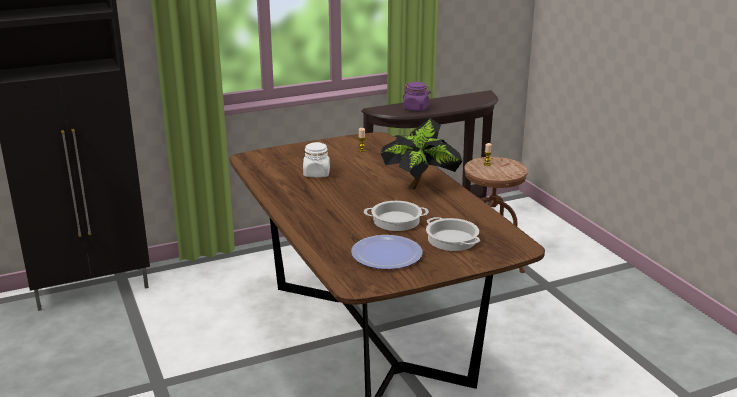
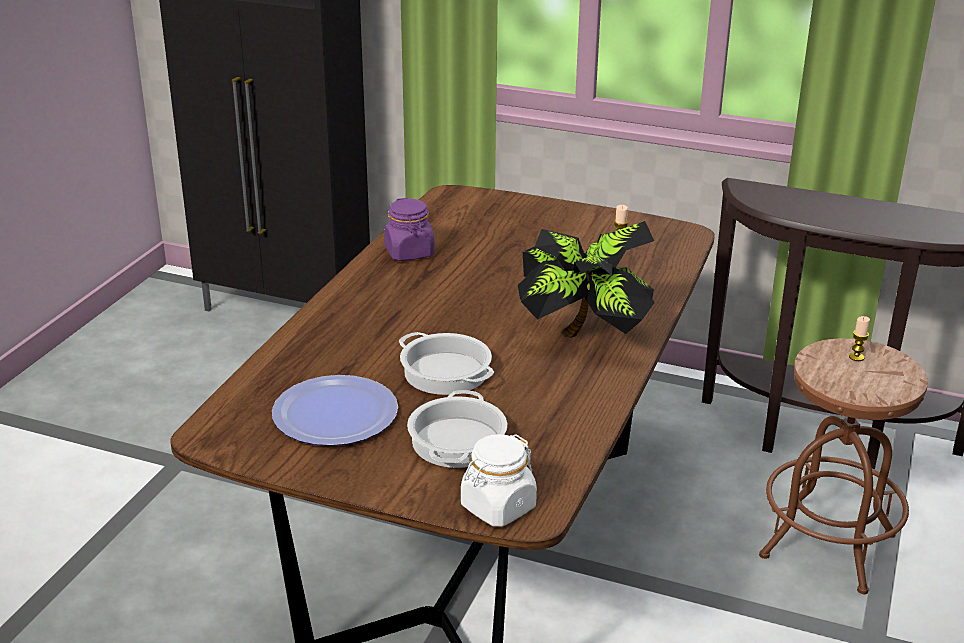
camera: 45 degrees right, 5 degrees up
white jar [303,142,330,178] -> white jar moved to [461,434,537,527]
purple jar [403,82,431,111] -> purple jar moved to [384,198,434,261]

